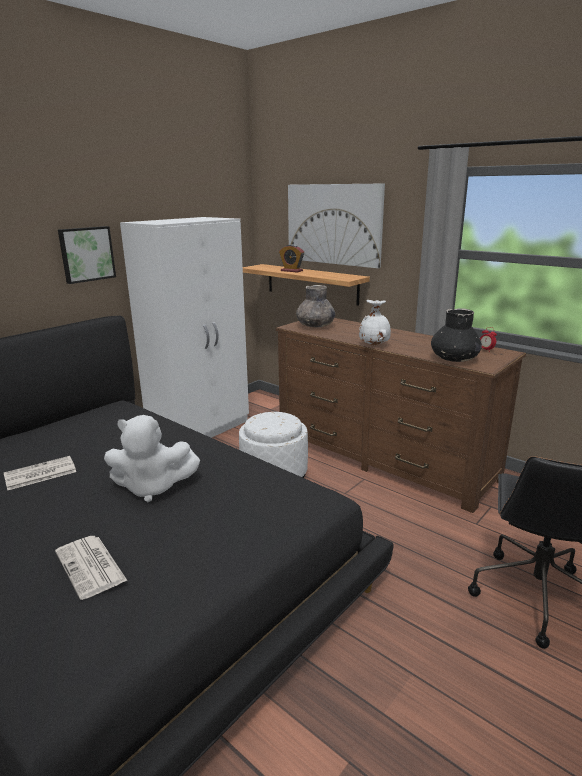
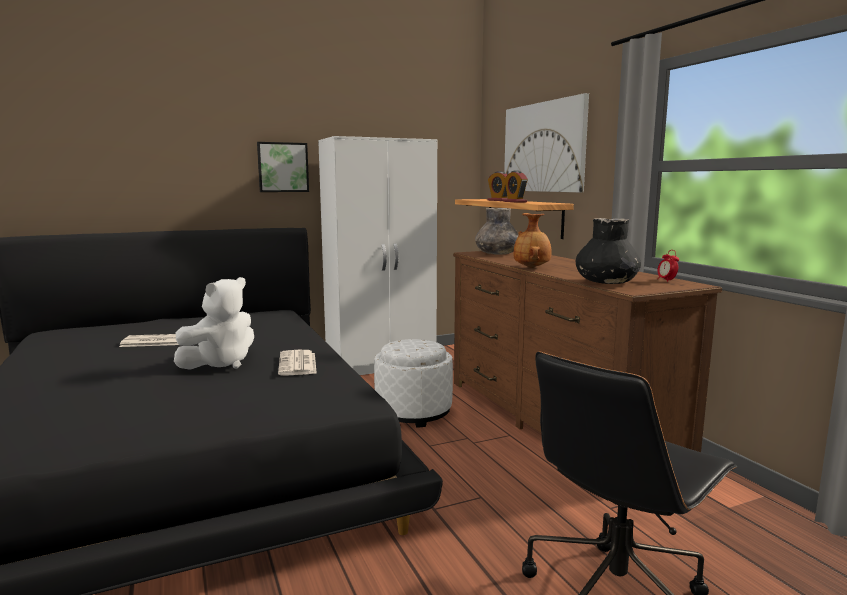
camera: 25 degrees right, 10 degrees down
newspaper [55,536,127,600] -> newspaper moved to [278,350,317,376]
white plush toy [104,415,200,502] -> white plush toy turned 75 degrees counterclockwise [174,277,254,370]
white vase [359,300,391,345] -> brown vase [513,213,552,268]
none -> alarm clock [504,171,528,203]

